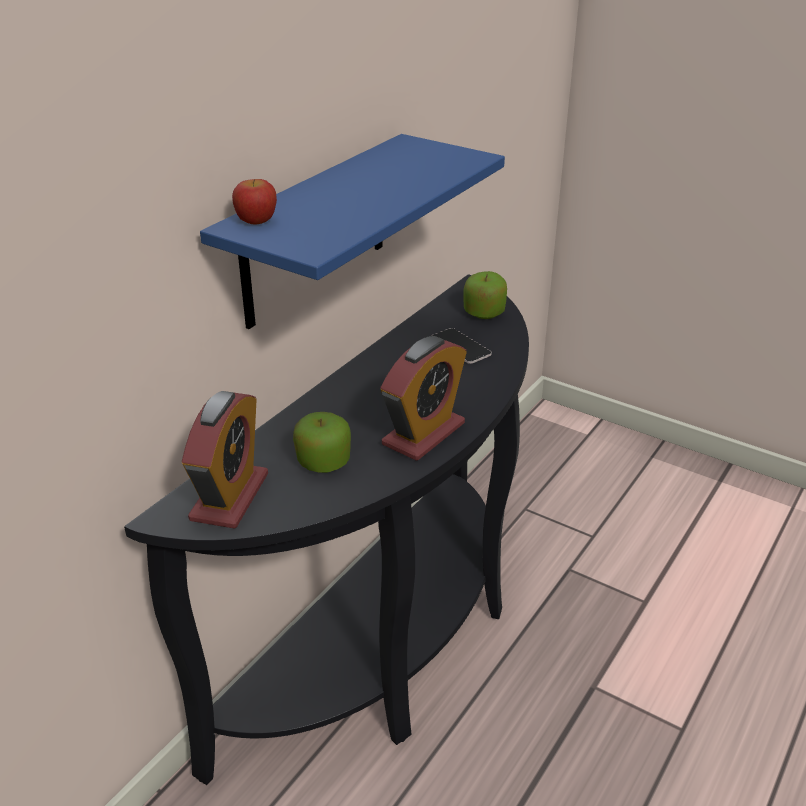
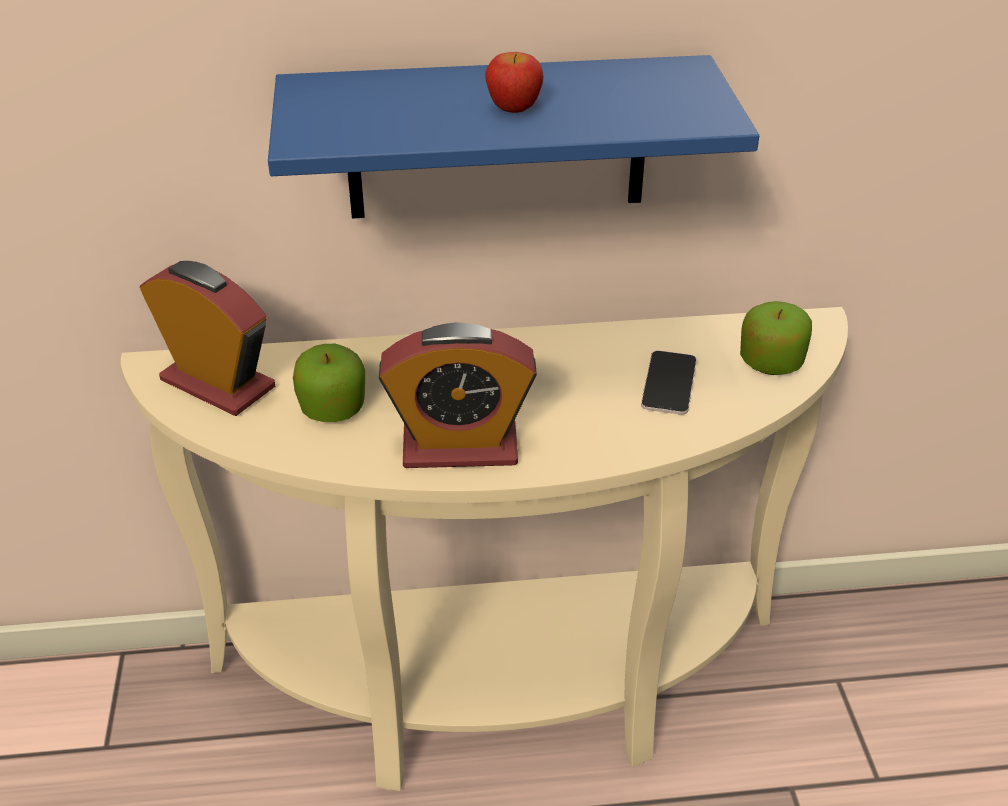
camera: 50 degrees right, 5 degrees up
black console table [124,274,529,785] -> beige console table [121,307,848,791]
alarm clock [182,391,268,529] -> alarm clock turned 120 degrees counterclockwise [140,261,275,416]
apple [232,179,277,225] -> apple moved to [485,52,543,113]

